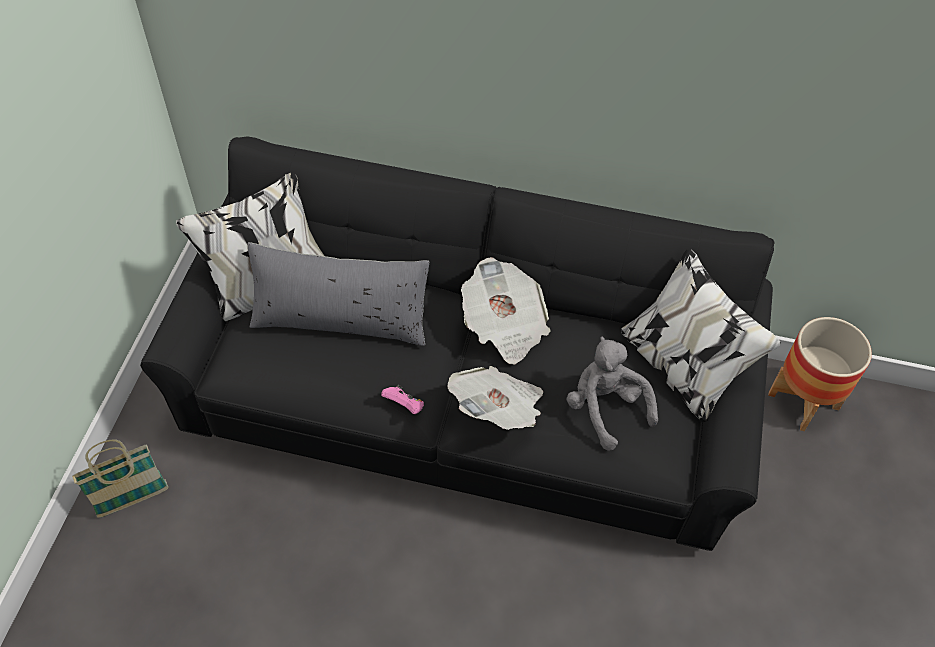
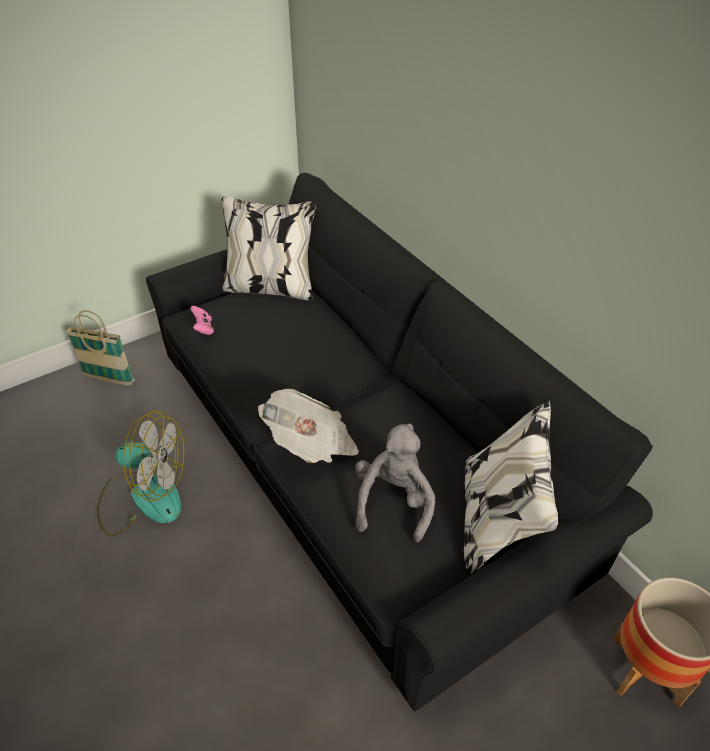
camera: 45 degrees right, 10 degrees down
grey pillow [248,242,429,346] -> none
pink game controller [381,385,424,414] -> pink game controller moved to [190,306,214,335]
newspaper [461,257,551,365] -> none
none -> fan [97,411,184,537]

